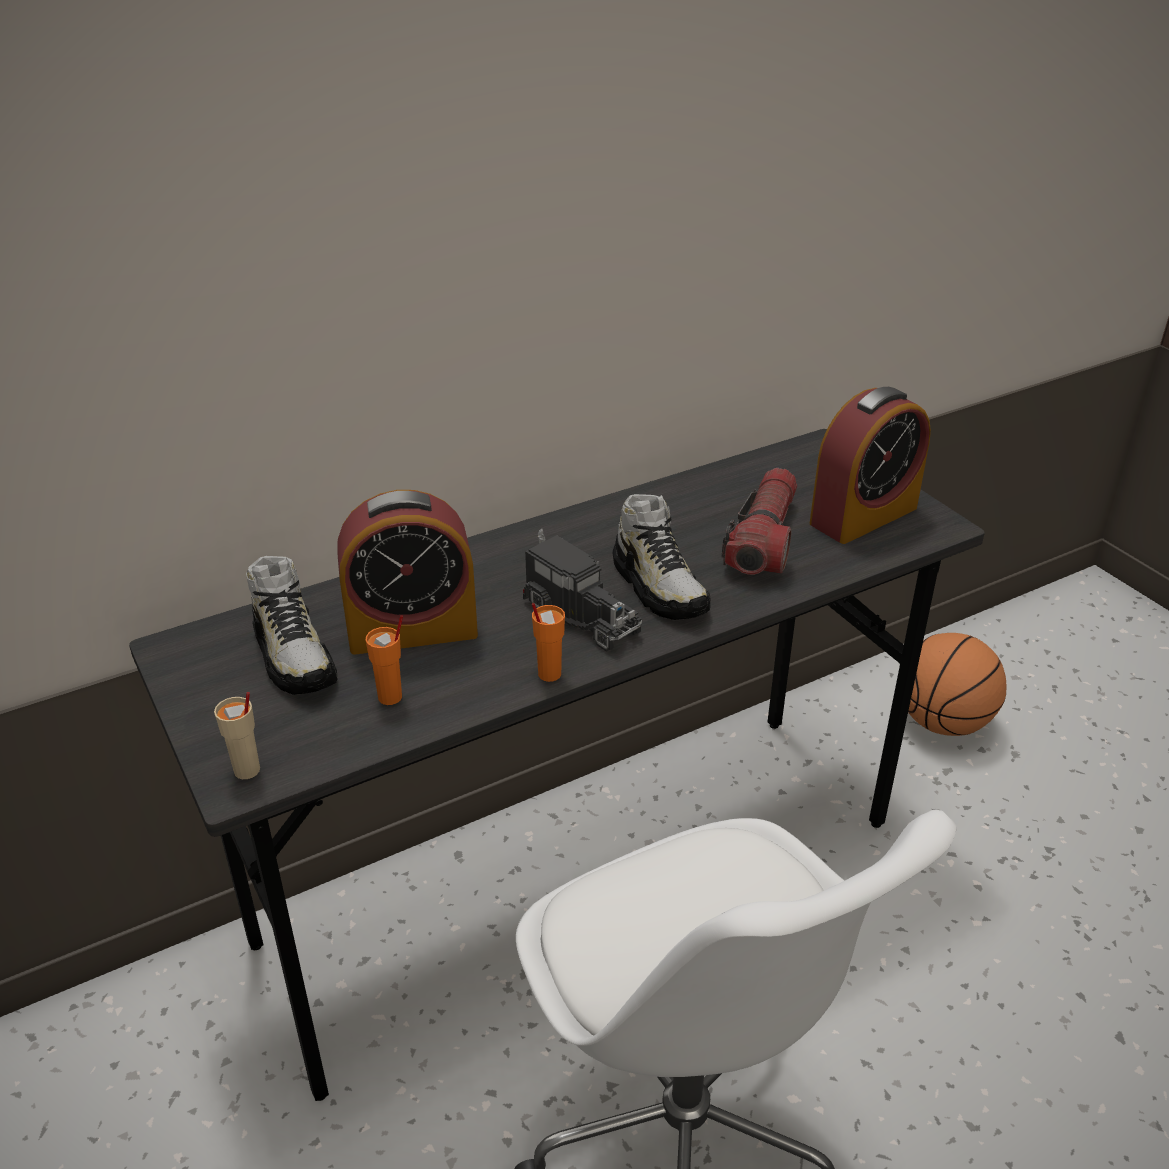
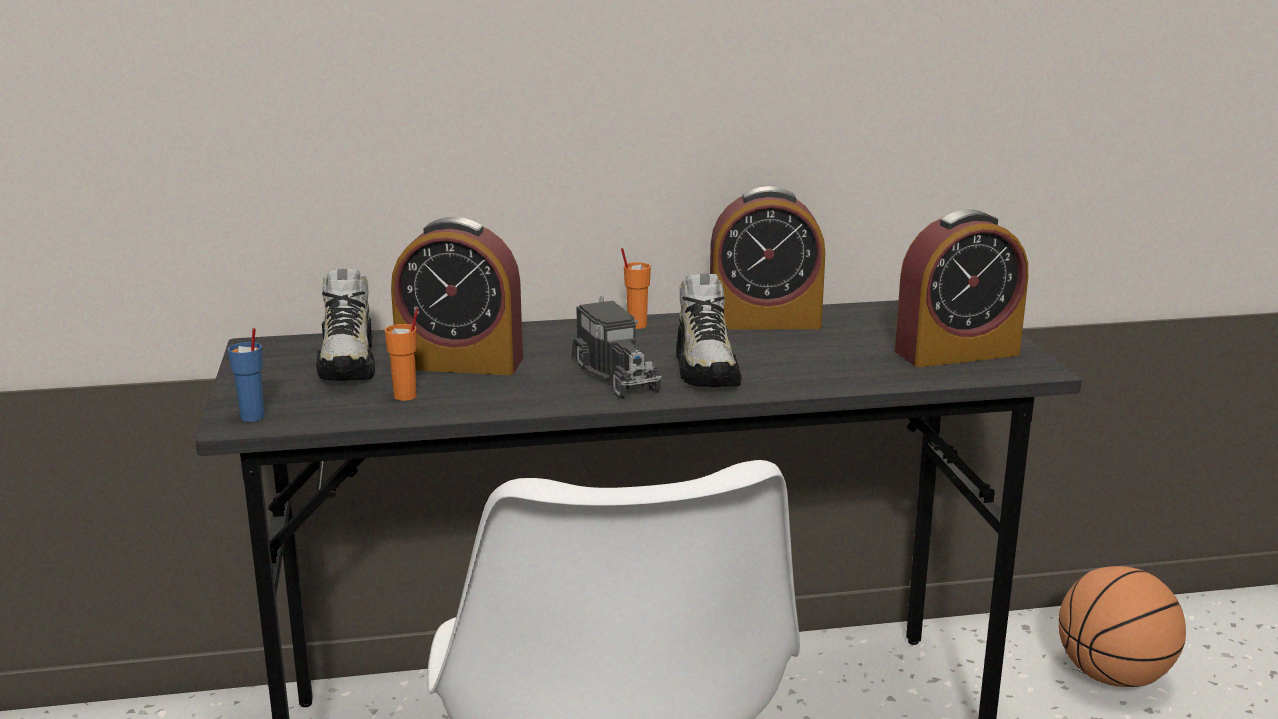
camera: 20 degrees right, 15 degrees down
beige cup [214,692,260,779] -> blue cup [228,328,265,422]
orange cup [532,603,565,682] -> orange cup moved to [621,248,651,329]
flashlight [722,468,797,575] -> none
none -> alarm clock [710,186,825,330]

